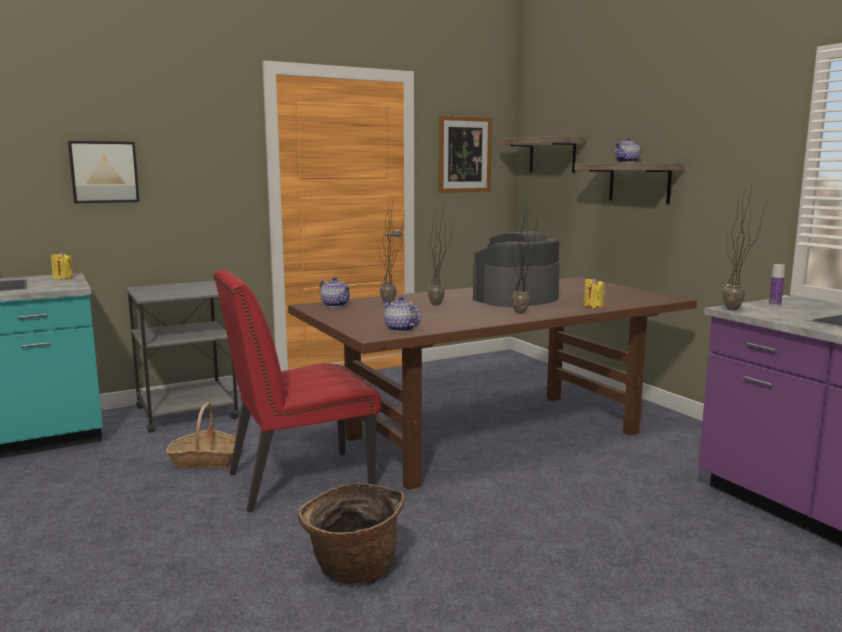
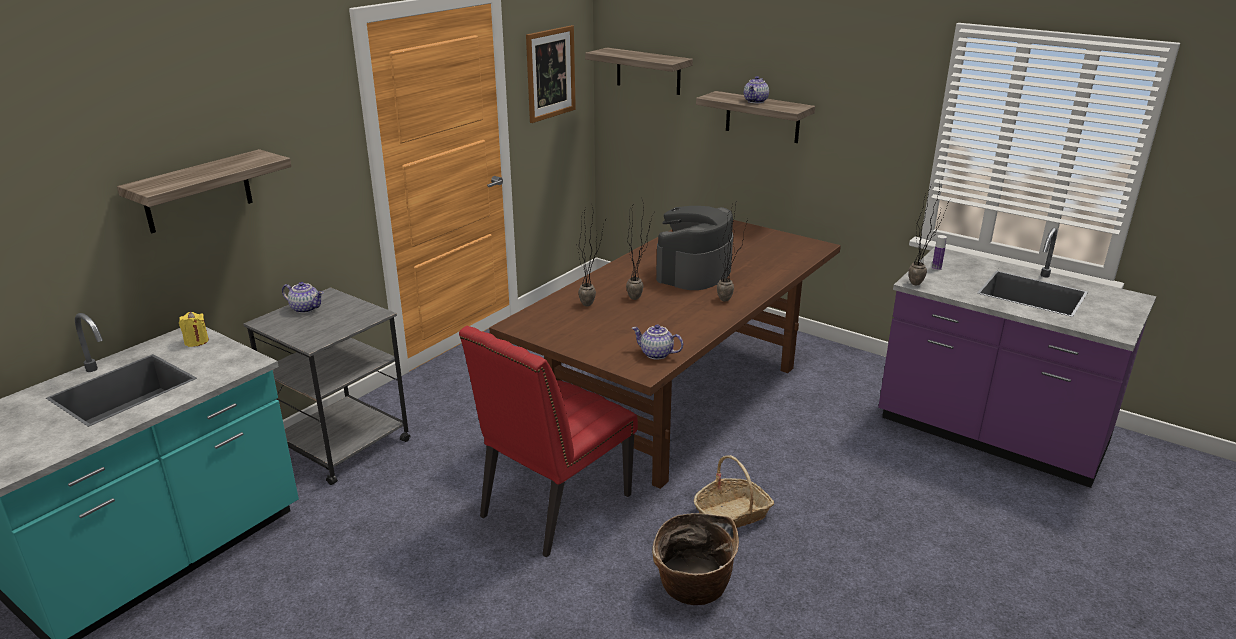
camera: 25 degrees left, 15 degrees up
picture [68,141,140,203] -> shelf [117,149,292,233]
basket [166,402,236,468] -> basket moved to [694,455,774,528]
teapot [320,277,351,307] -> teapot moved to [282,282,324,313]
yellow candle [584,278,605,308] -> none

